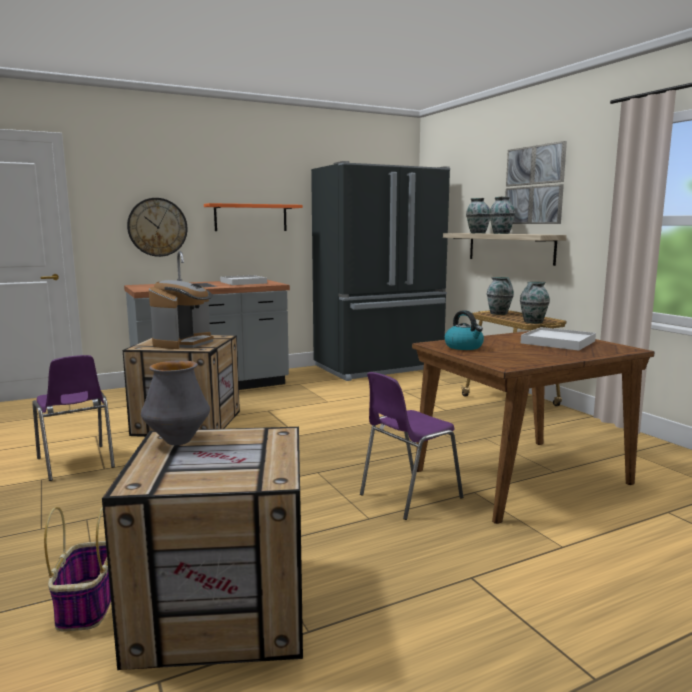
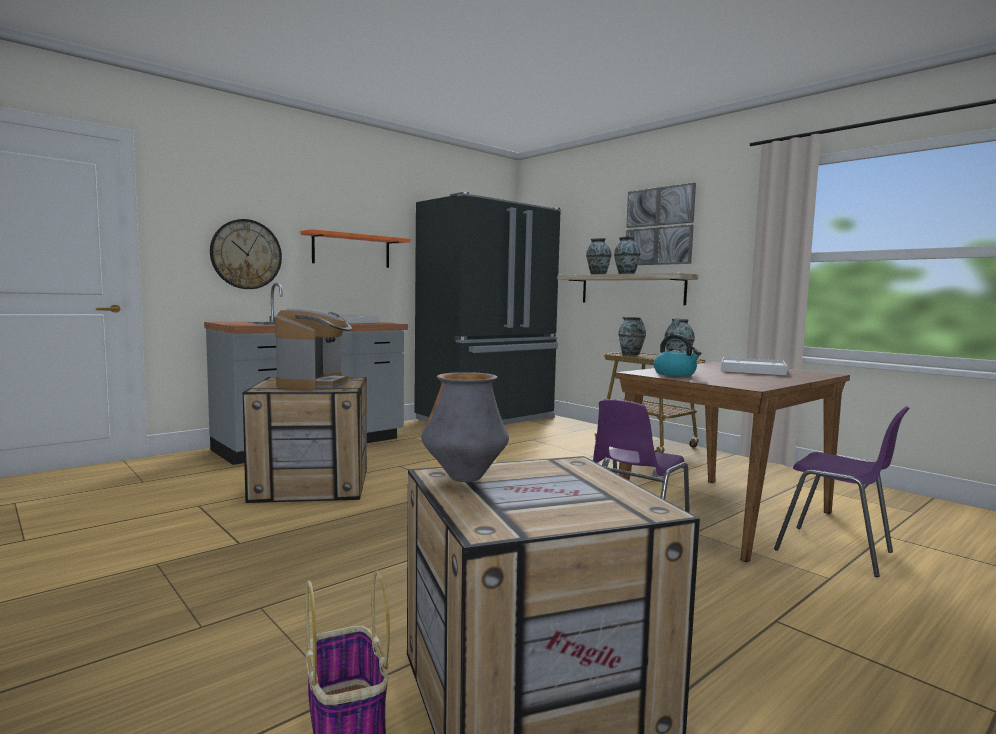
camera: 15 degrees left, 5 degrees down
purple chair [32,355,115,481] -> purple chair moved to [774,406,910,577]

